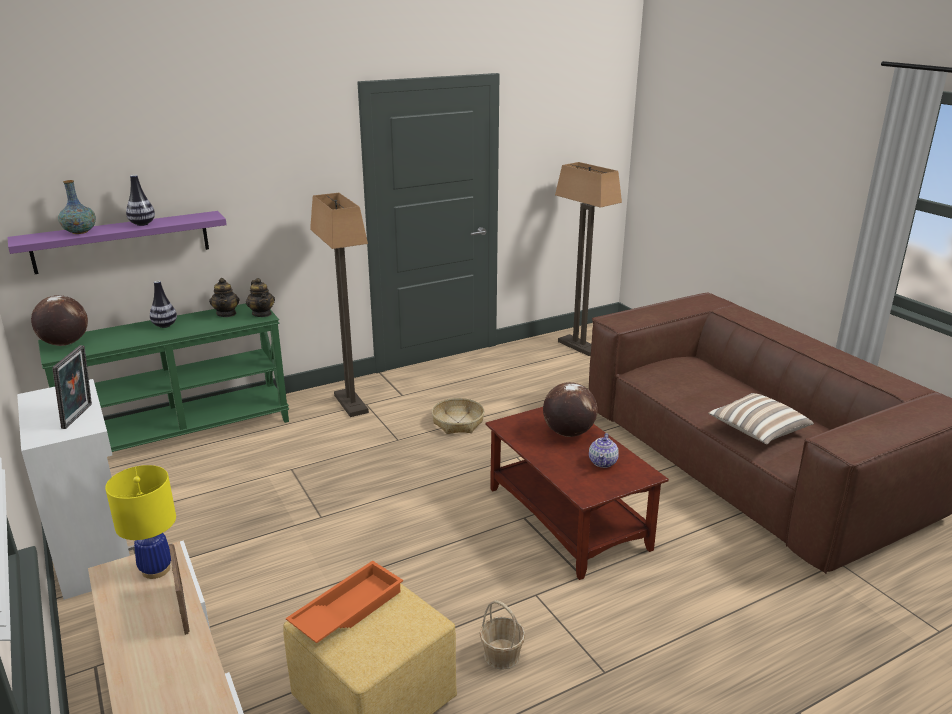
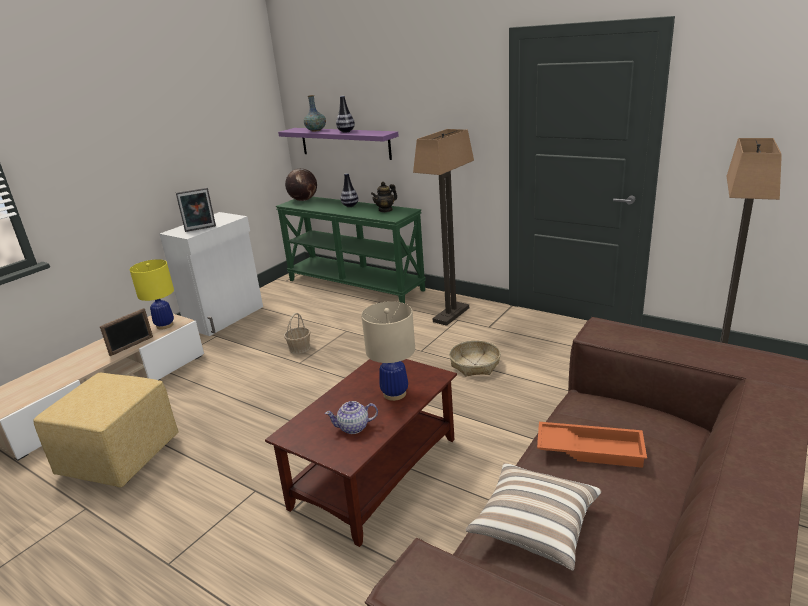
camera: 65 degrees right, 0 degrees up
teapot [246,278,275,317] -> none
orange tray [286,561,403,643] -> orange tray moved to [537,422,647,468]
basket [479,600,526,670] -> basket moved to [284,313,311,354]
globe [543,382,598,437] -> beige table lamp [361,301,415,401]

